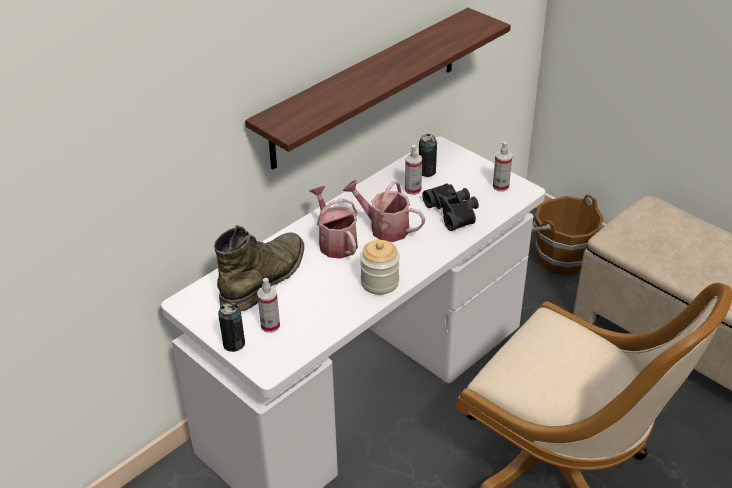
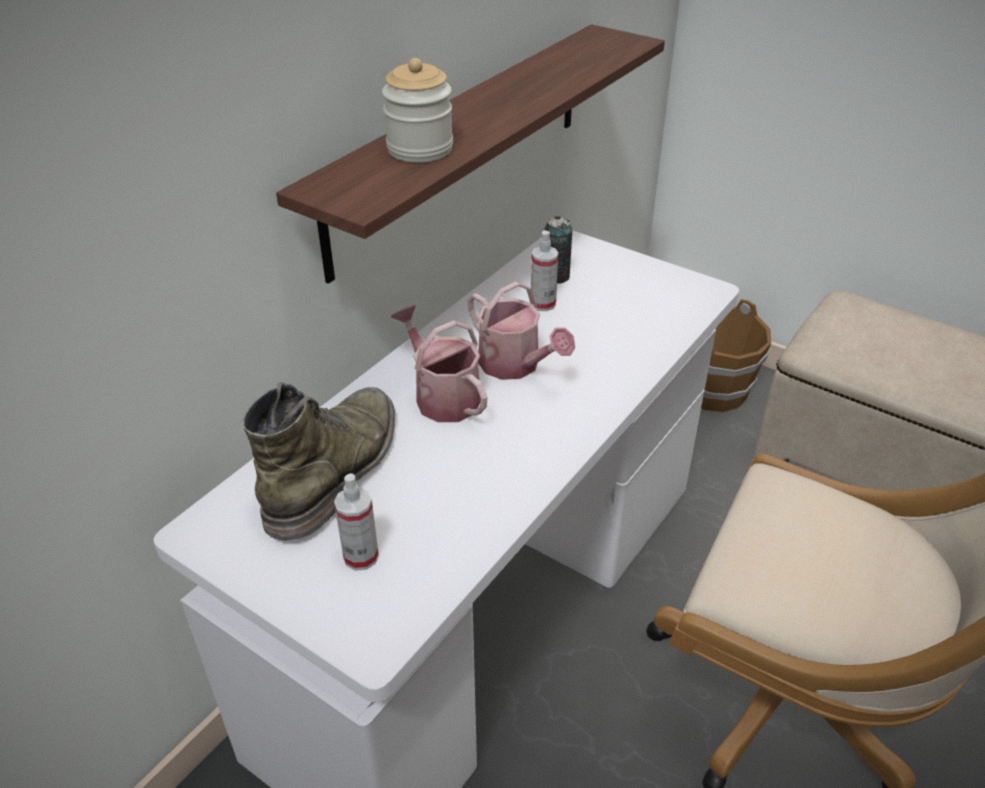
camera: 10 degrees left, 0 degrees up
can [218,302,245,352] -> none
watering can [343,180,425,242] -> watering can turned 150 degrees counterclockwise [467,281,575,380]
jar [360,240,400,295] -> jar moved to [382,58,453,163]
black binoculars [422,183,479,231] -> none
spray bottle [493,141,512,191] -> none

